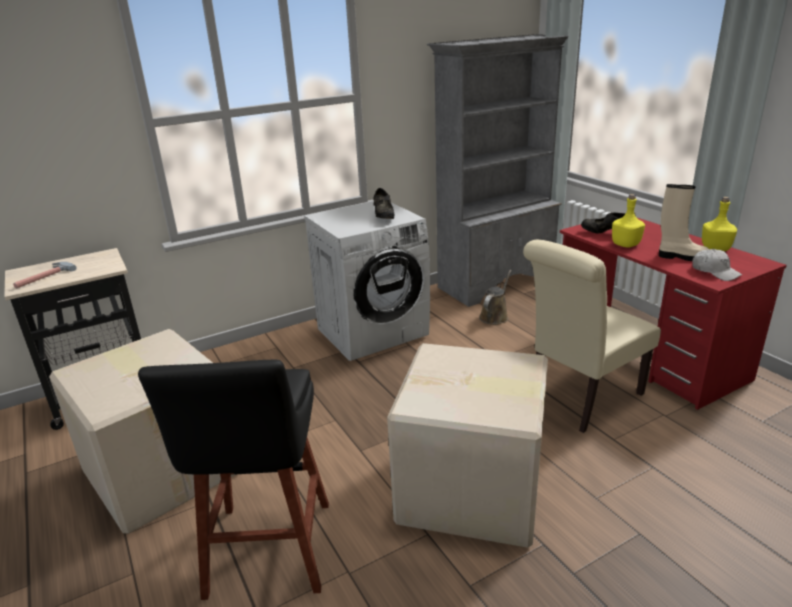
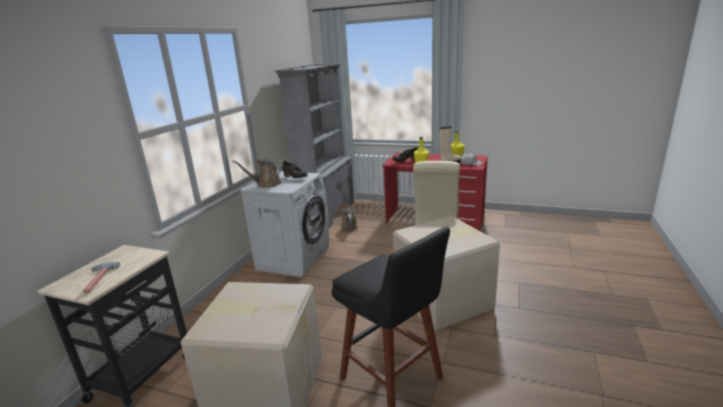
camera: 40 degrees left, 5 degrees down
none -> brown watering can [232,159,284,187]

